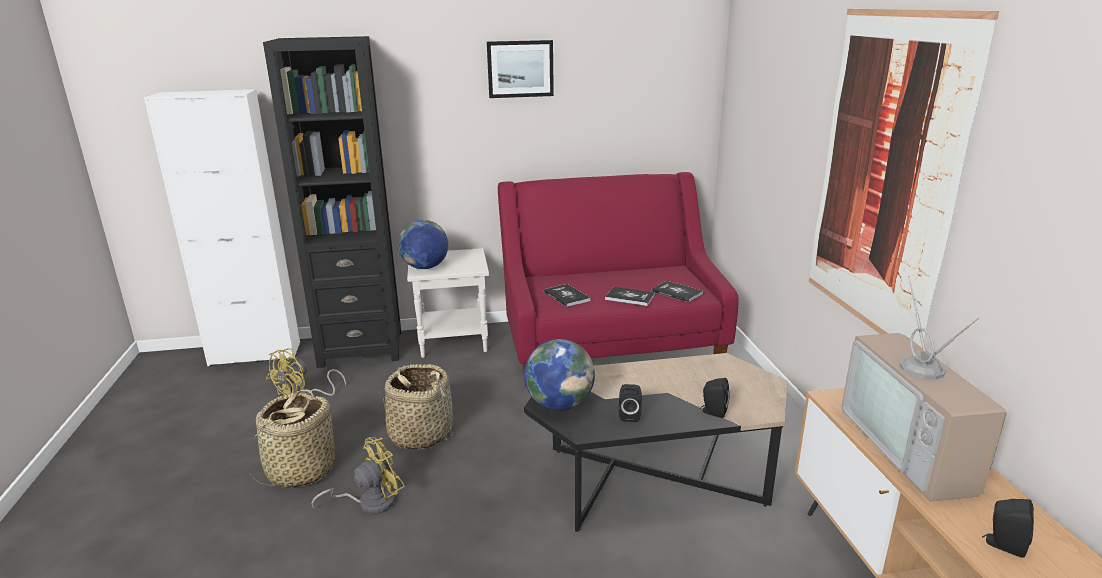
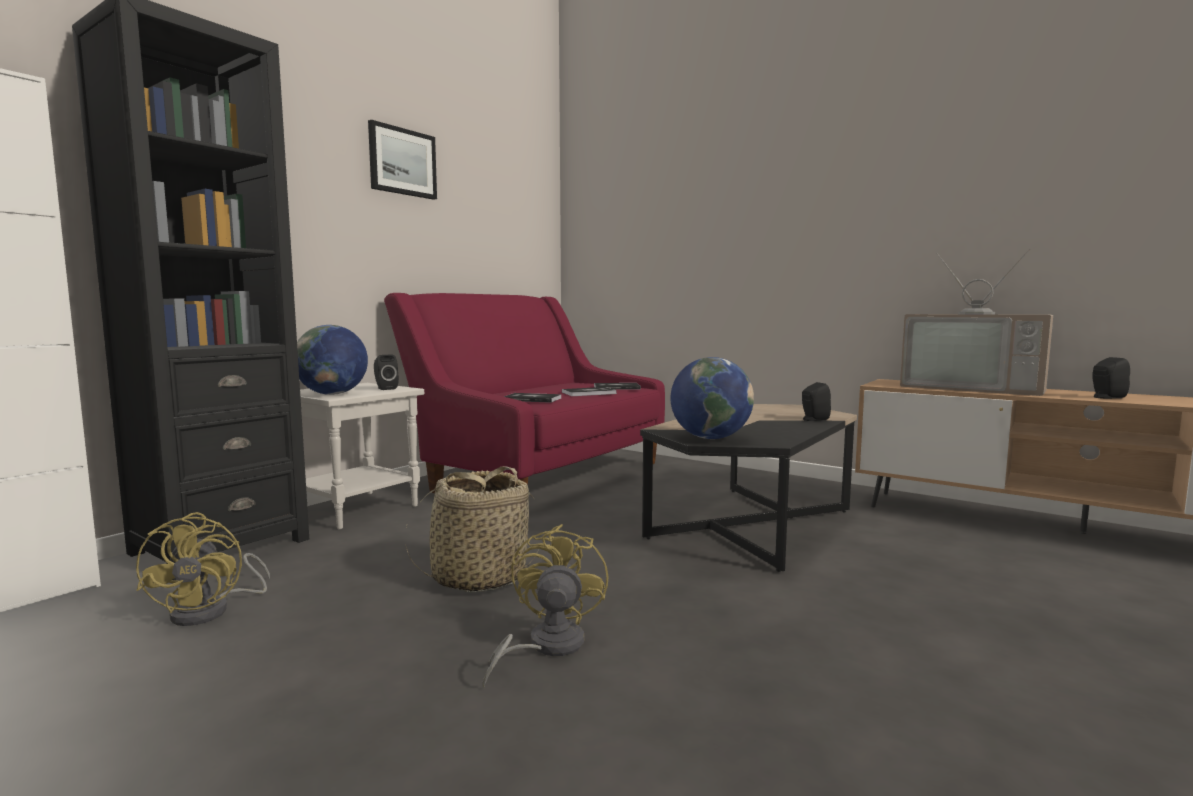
camera: 45 degrees left, 15 degrees down
basket [251,389,335,488] -> none
black speaker [619,384,642,422] -> black speaker moved to [374,355,399,390]
picture [809,9,999,347] -> none

